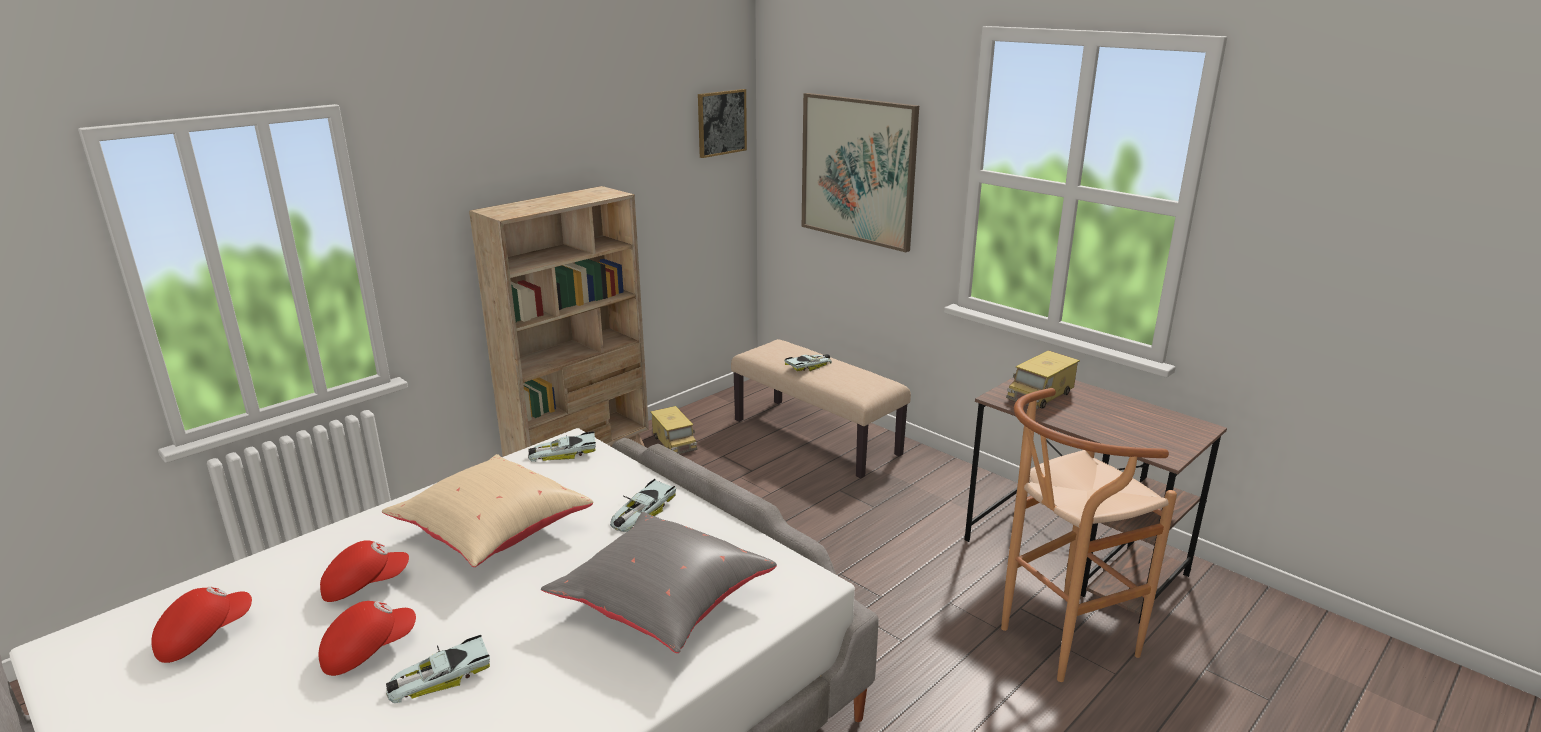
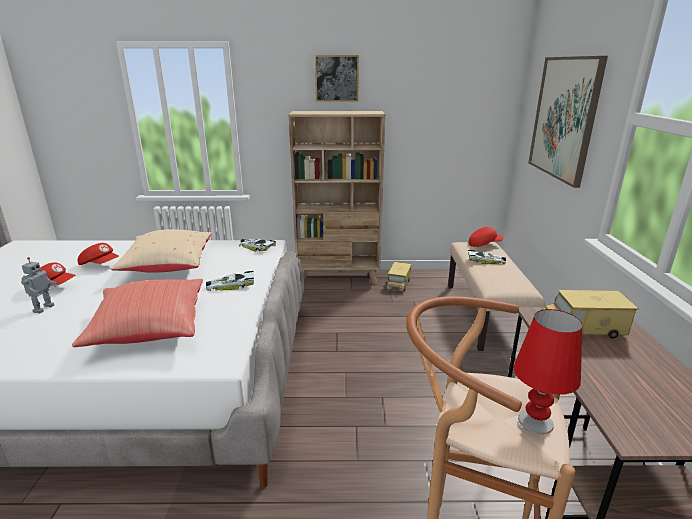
camera: 45 degrees right, 0 degrees up
red cap [151,587,252,663] -> red cap moved to [469,227,504,247]
toy car [386,635,490,703] -> toy robot [21,257,58,314]
grey pillow [541,512,777,653] -> red pillow [72,279,203,347]
picture [698,89,747,158] -> picture moved to [315,55,359,102]
none -> red table lamp [513,309,582,435]

